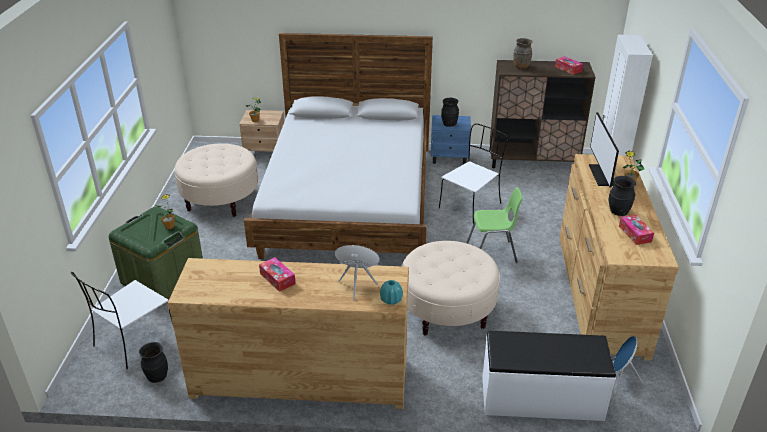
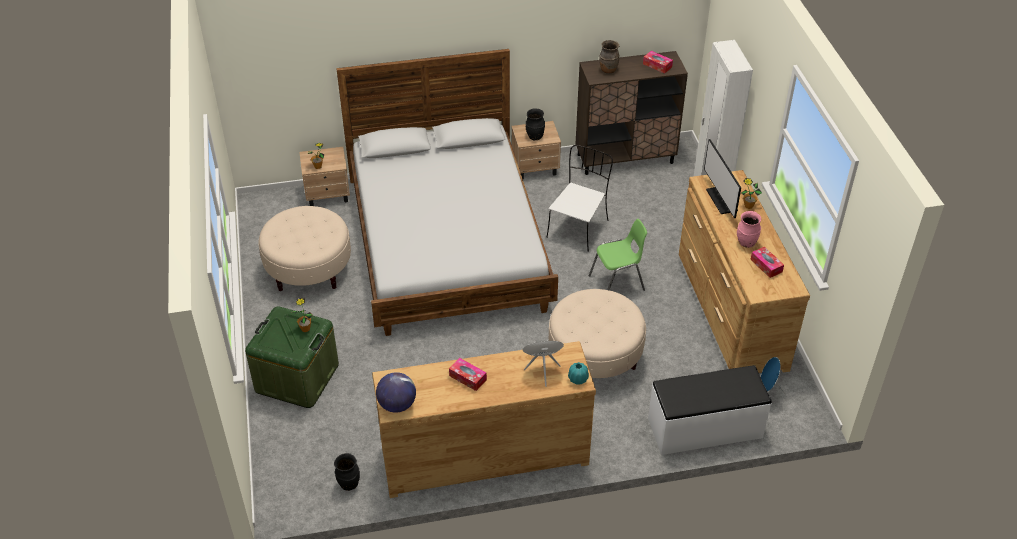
camera: 15 degrees left, 10 degrees up
white chair [71,272,174,369] -> none
blue nightstand [431,115,471,164] -> beige nightstand [512,121,561,179]
black vase [609,176,636,216] -> pink vase [737,211,761,248]
none -> globe [376,372,416,413]

